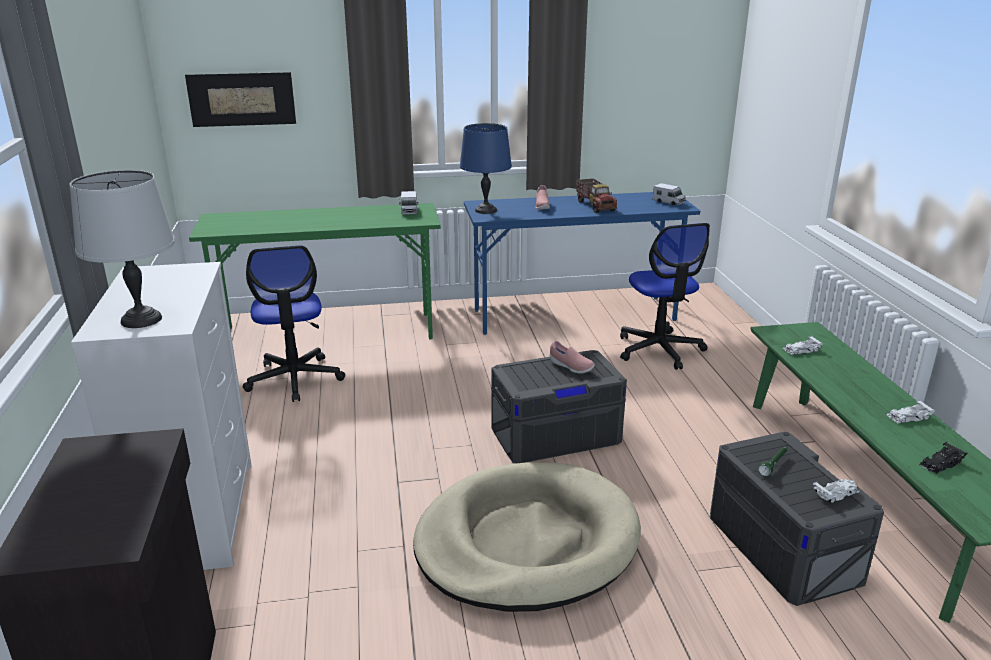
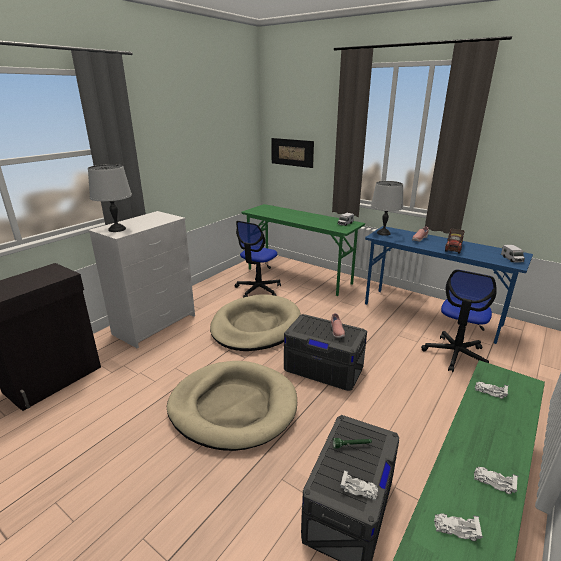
camera: 45 degrees right, 0 degrees up
blue table lamp [460,123,512,214] -> grey table lamp [371,181,403,236]
black toy car [920,442,968,474] -> white toy car [434,513,483,541]
none -> beige dog bed [210,294,301,351]

